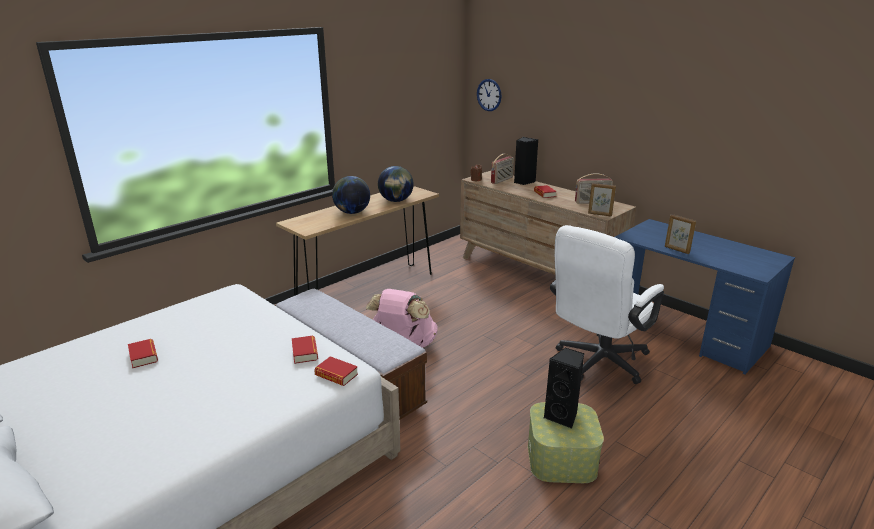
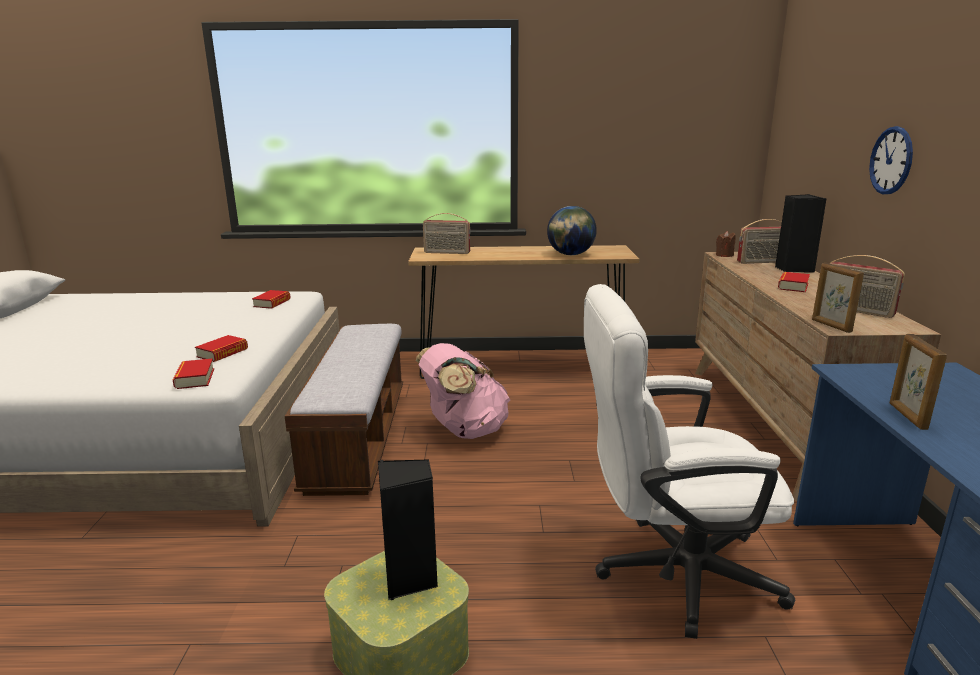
camera: 45 degrees right, 5 degrees down
book [128,339,158,368] -> book moved to [252,290,291,309]
globe [332,176,370,214] -> none
wall clock [477,79,502,111] -> wall clock moved to [869,126,913,194]
none -> radio [423,213,471,254]

